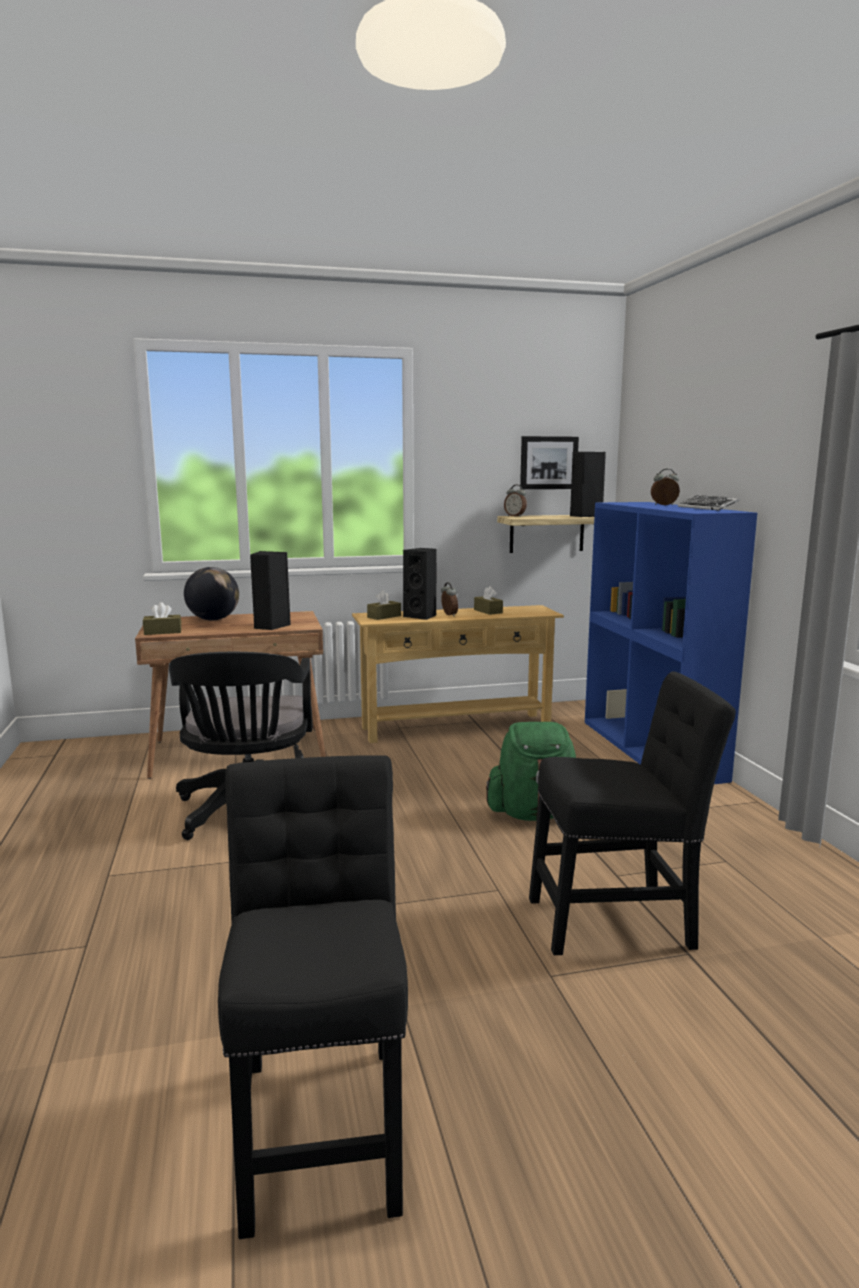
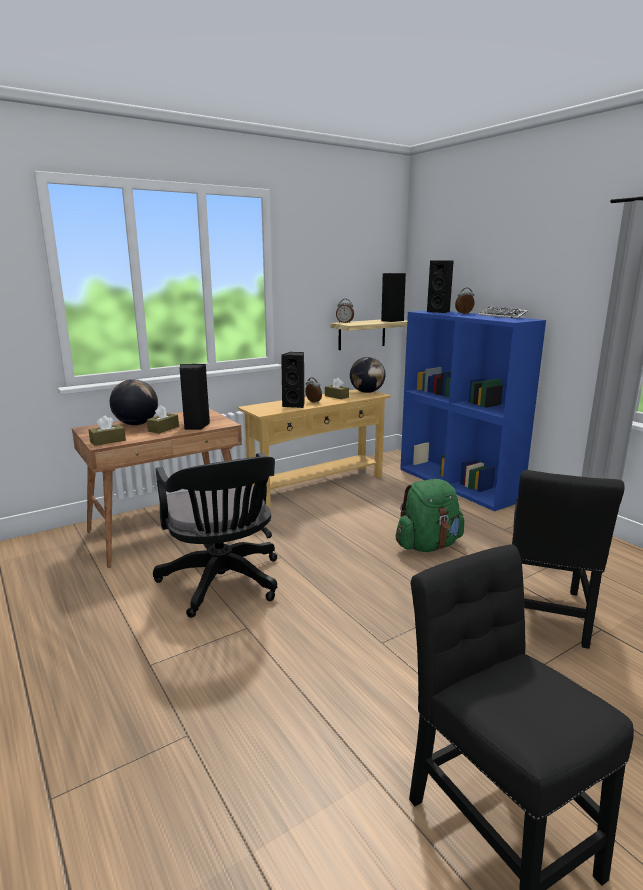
camera: 20 degrees left, 5 degrees up
brown tissue box [367,590,401,620] -> brown tissue box moved to [147,405,179,434]
picture [520,436,579,489] -> none
black chair [529,671,736,955] -> black chair turned 135 degrees clockwise [512,470,625,649]
none -> globe [350,357,385,393]
none -> black speaker [427,260,454,313]

